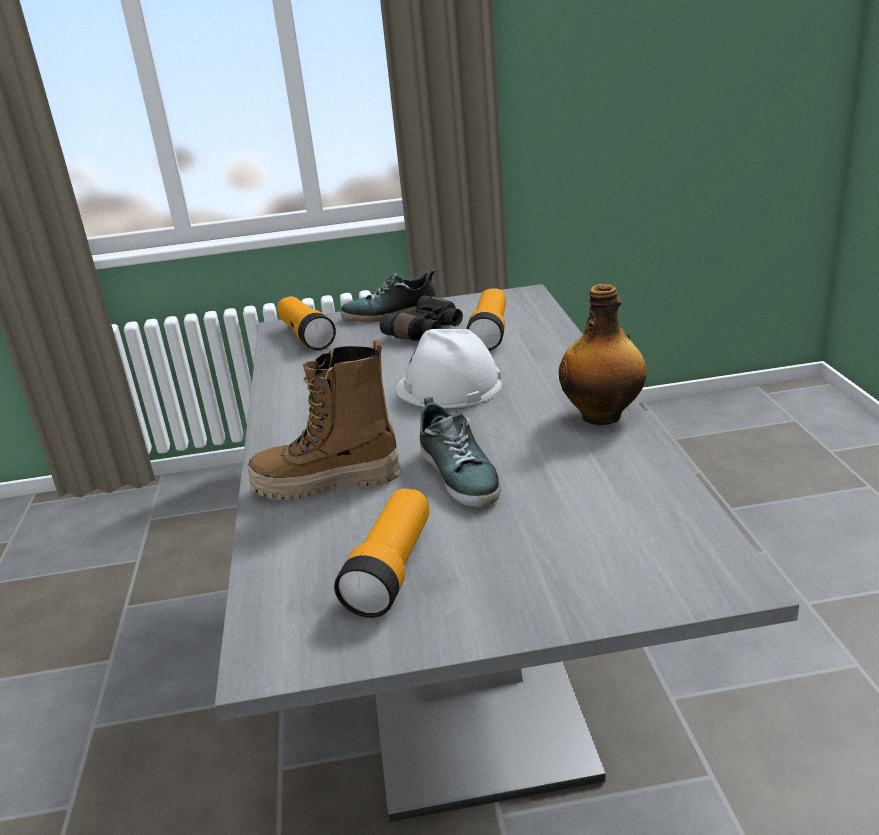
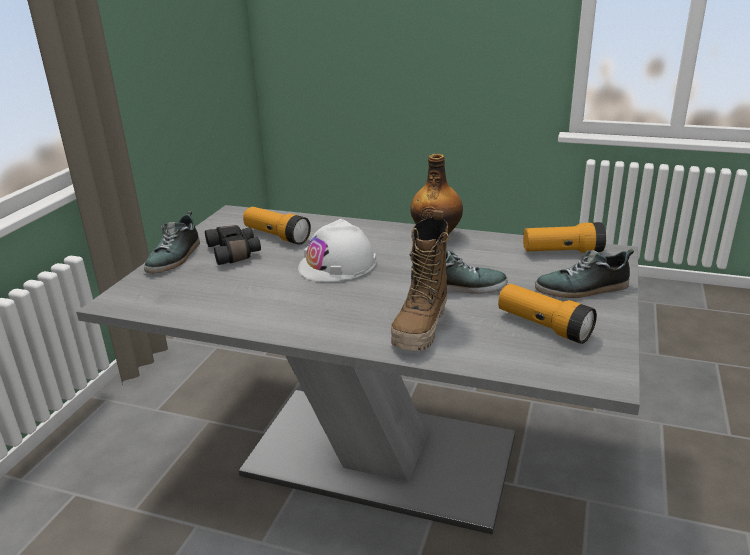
camera: 65 degrees left, 0 degrees up
flashlight [277,296,336,350] -> flashlight moved to [523,222,606,253]
none -> shoe [535,249,634,298]

